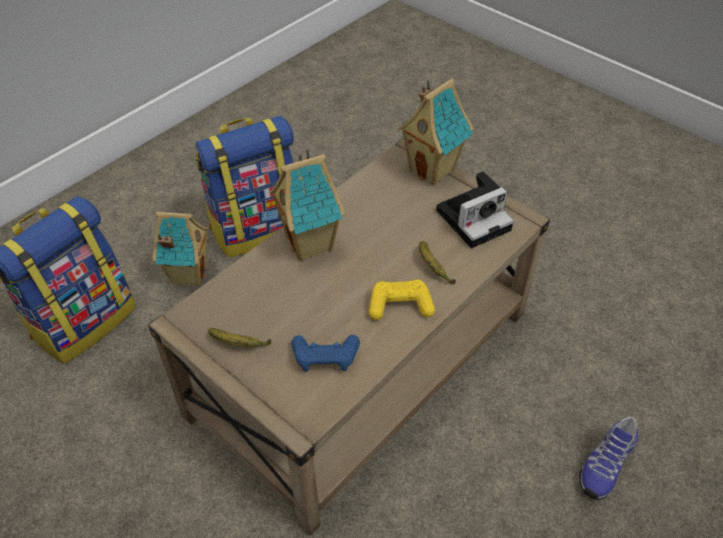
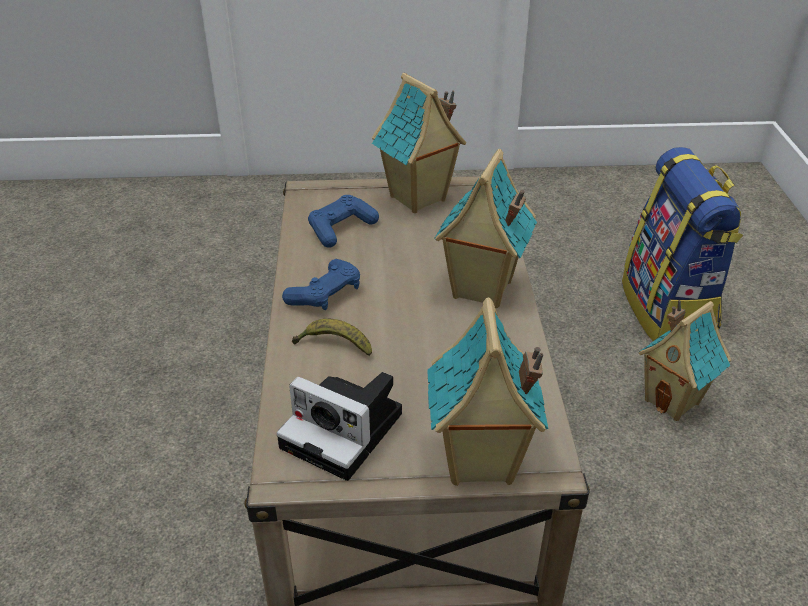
camera: 135 degrees right, 10 degrees down
backpack [196,115,294,257] -> none
banana [208,328,272,347] -> toy house [372,73,466,213]
yellow game controller [369,280,435,320] -> blue game controller [282,259,360,310]
camera [436,171,514,248] -> camera turned 75 degrees counterclockwise [277,372,402,481]
shoe [579,417,638,500] -> none

